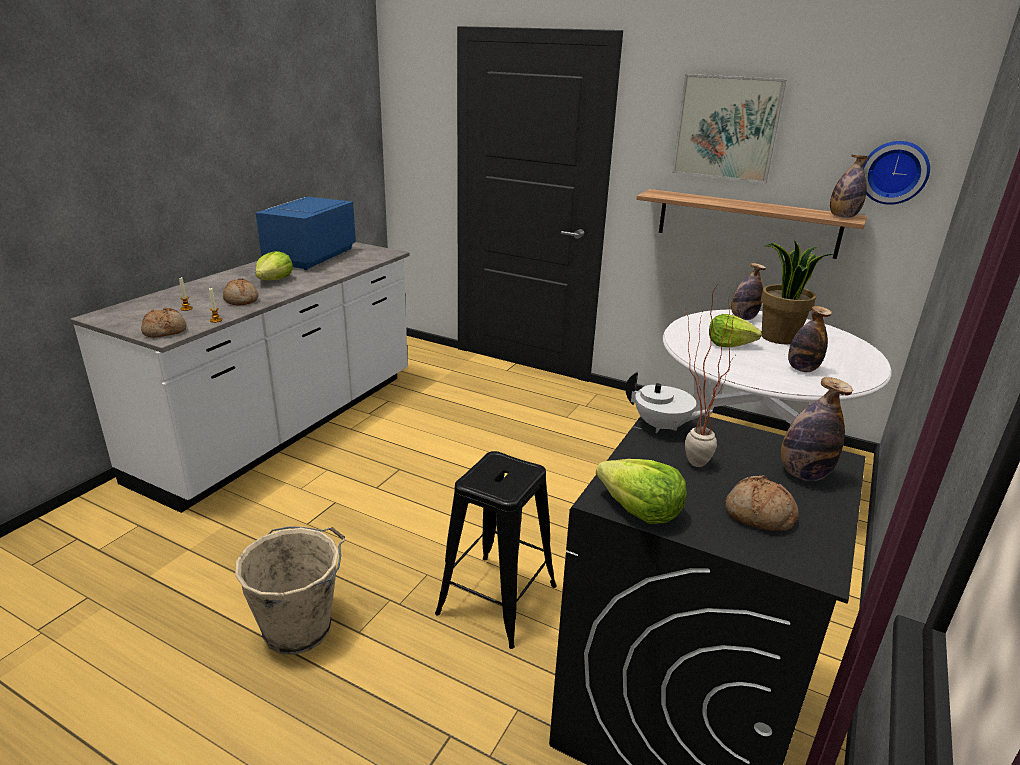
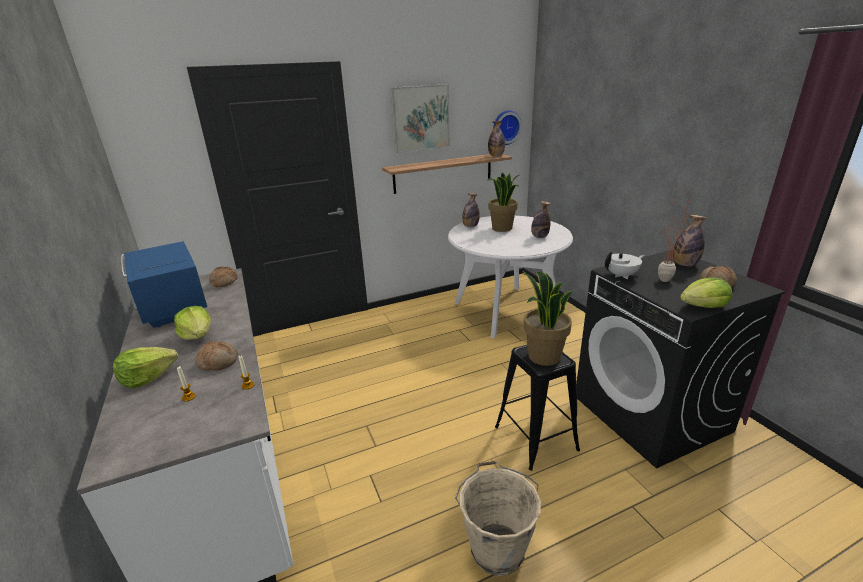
camera: 50 degrees left, 0 degrees up
bread [141,307,187,337] -> bread moved to [209,266,238,287]
lettuce [709,314,762,347] -> lettuce moved to [113,347,178,388]
none -> potted plant [523,271,573,366]

